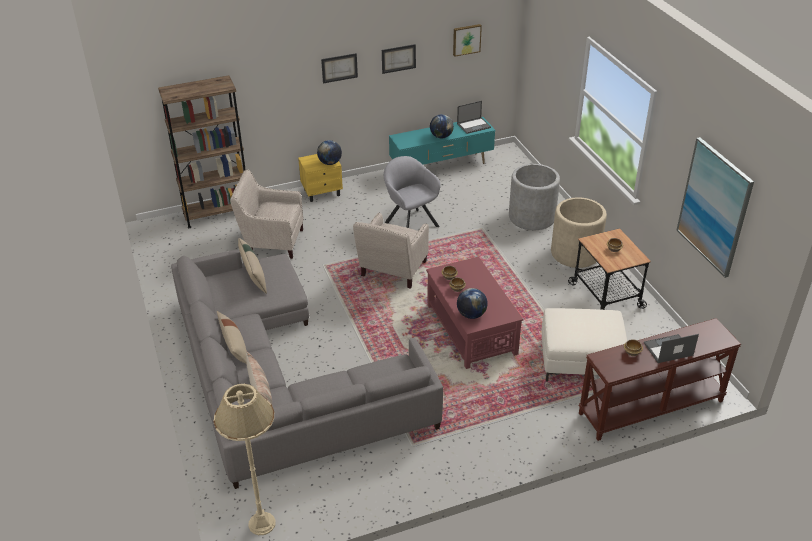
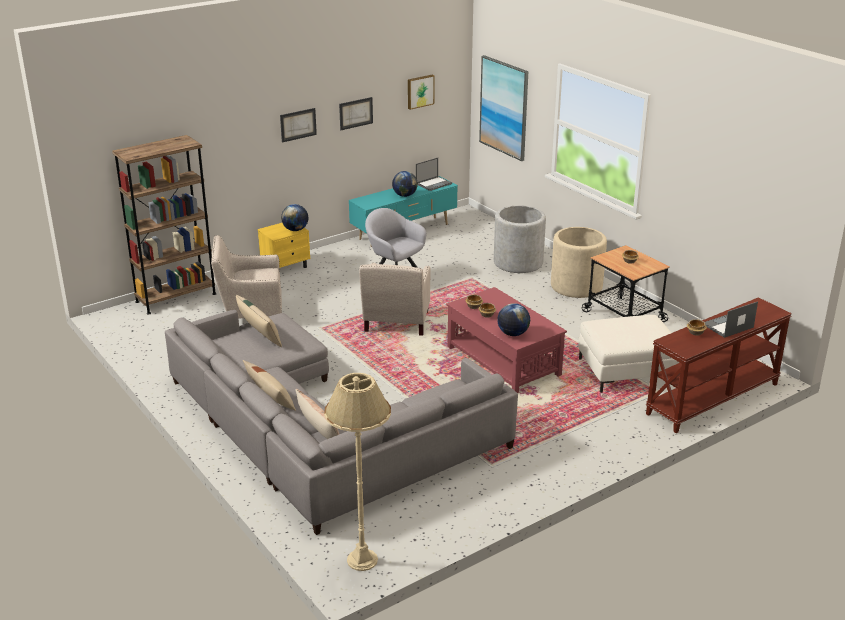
camera: 15 degrees left, 10 degrees down
picture [677,137,754,278] -> picture moved to [479,55,529,161]

